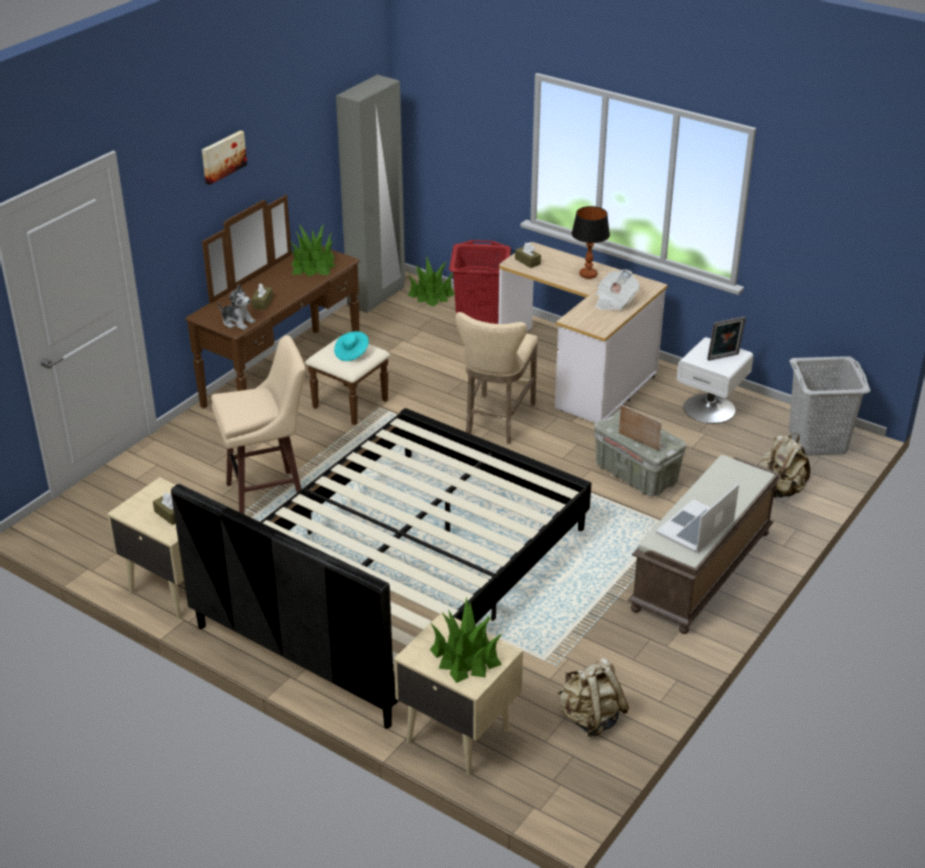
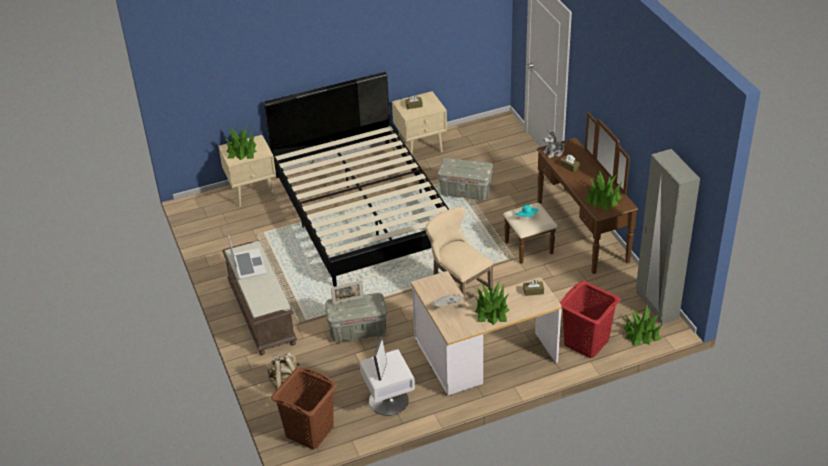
camera: 125 degrees right, 5 degrees up
picture [202,131,247,185] -> none
beige stool [211,335,306,514] -> grey storage box [438,158,493,201]
beige backpack [557,658,629,737] -> none
table lamp [572,206,610,279] -> potted plant [475,281,509,325]
grey laundry basket [789,356,870,456] -> brown laundry basket [271,367,337,449]

